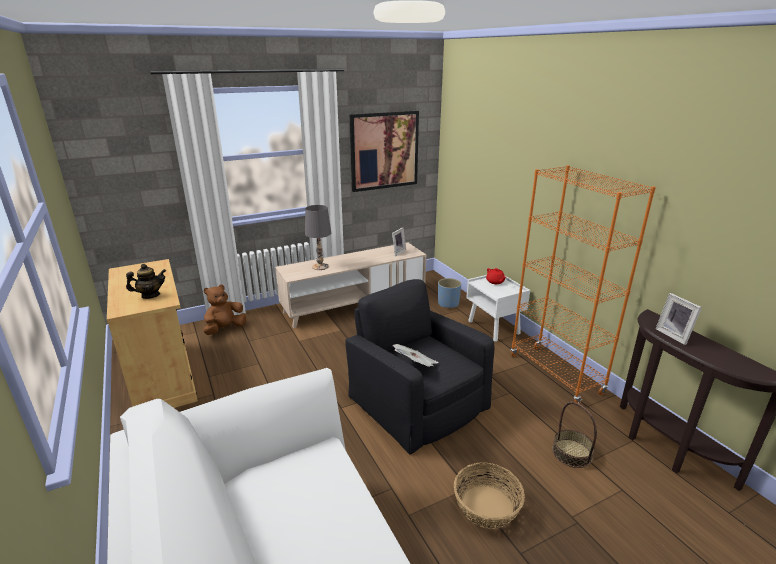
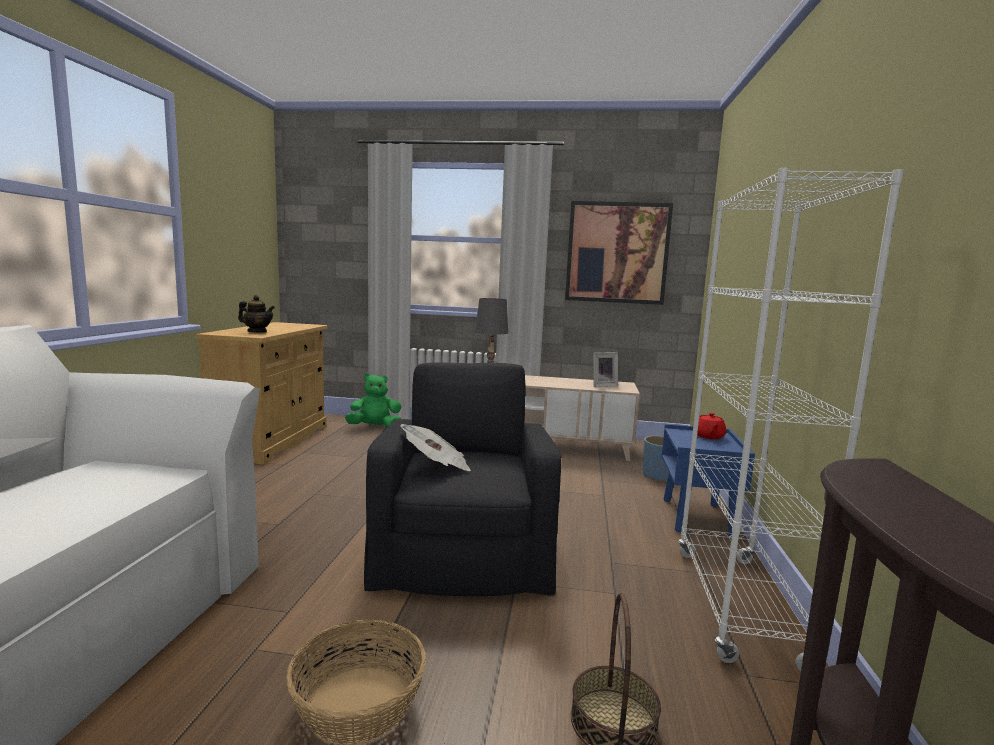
camera: 35 degrees right, 15 degrees down
brown plush toy [203,284,246,335] -> green plush toy [345,374,402,427]
white nightstand [466,275,530,342] -> blue nightstand [662,424,755,537]
orange bookcase [511,165,656,404] -> white bookcase [678,168,904,671]
picture frame [656,293,702,345] -> none

